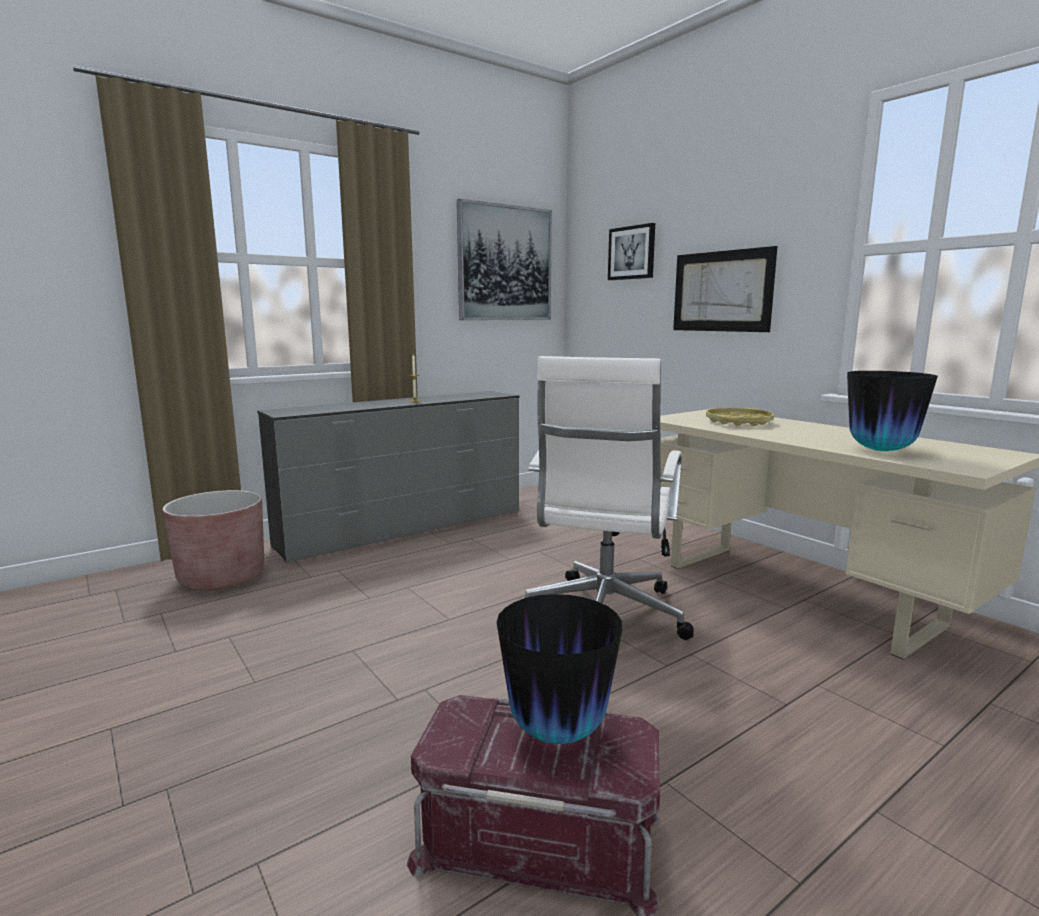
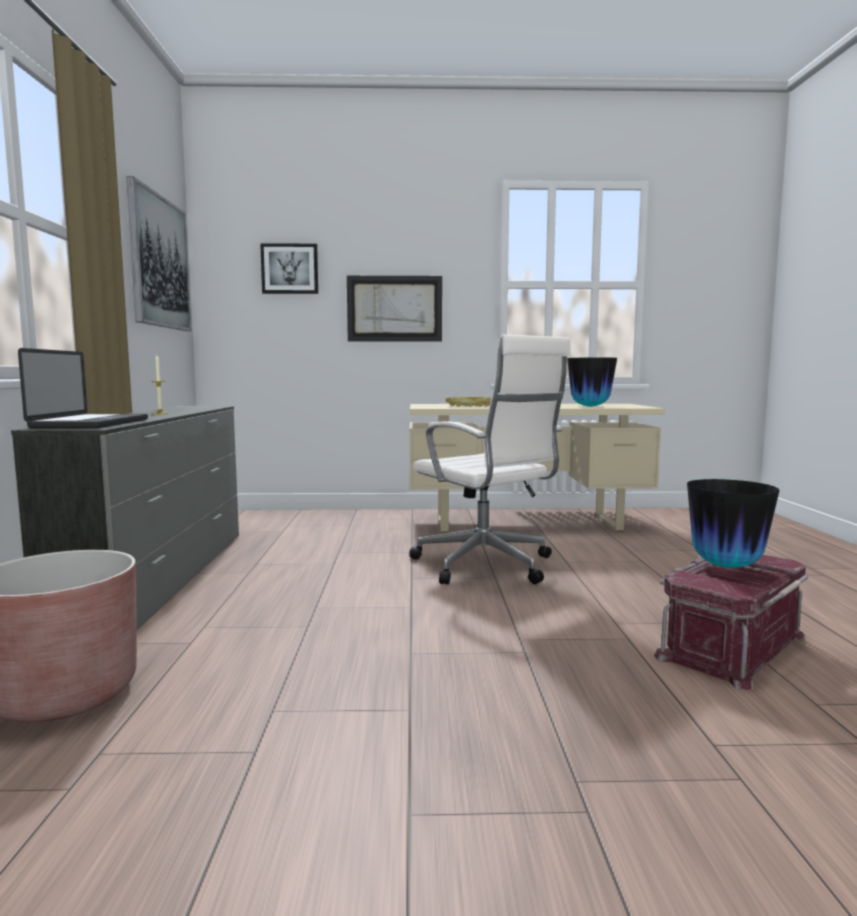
camera: 55 degrees left, 5 degrees down
none -> laptop [18,348,148,428]

